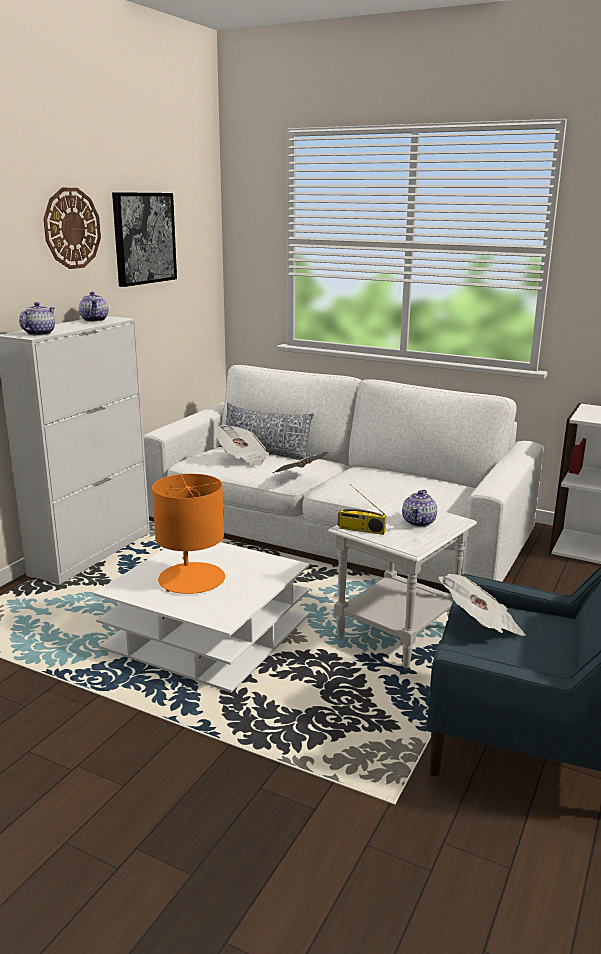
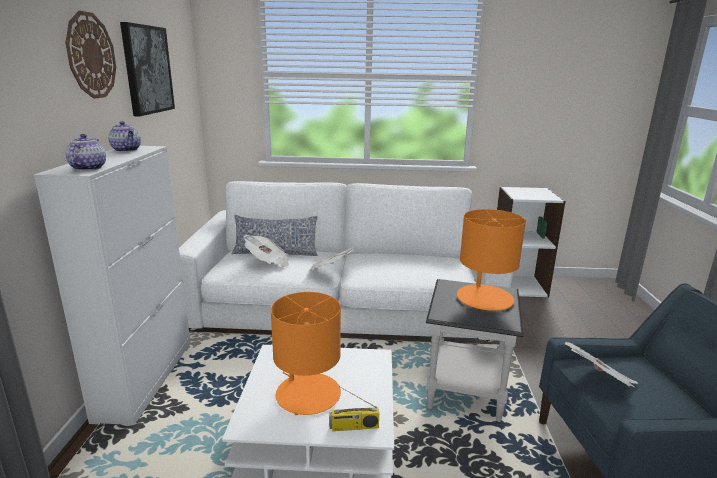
camera: 25 degrees left, 0 degrees up
white side table [327,497,477,668] -> black side table [426,279,523,422]
radio [338,484,387,535] -> radio moved to [329,386,379,431]
teapot [402,490,437,527] -> orange table lamp [457,209,526,311]

